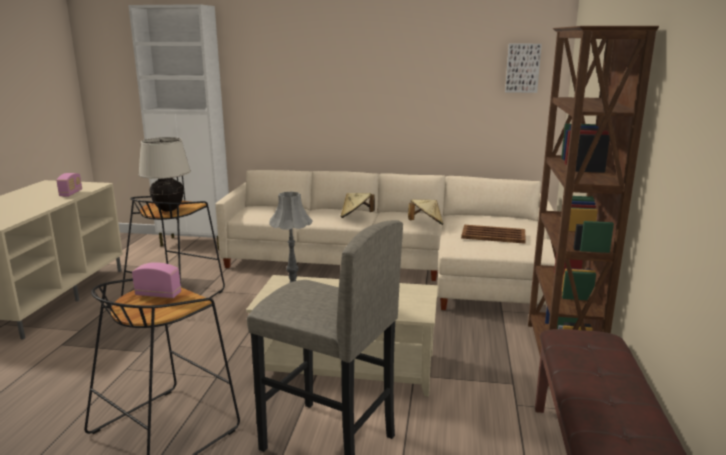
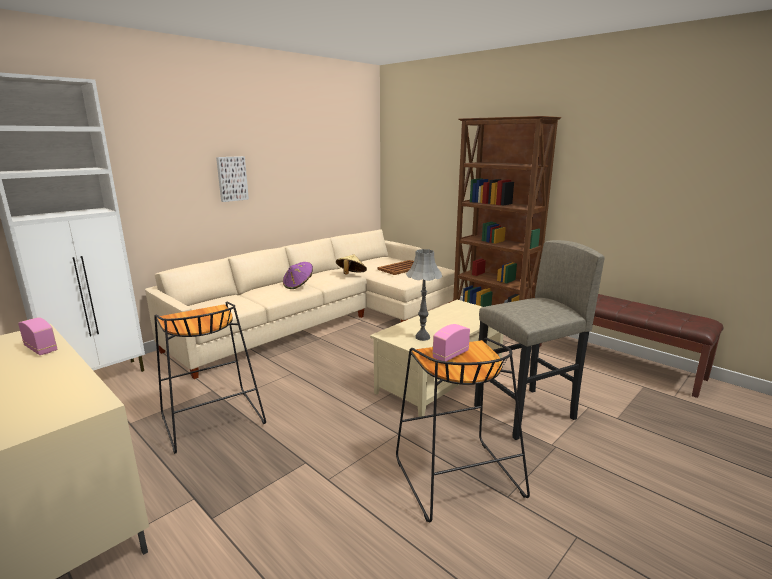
camera: 55 degrees left, 0 degrees up
beige table lamp [138,137,191,211] -> none
beige hat [340,193,375,218] -> purple hat [283,262,313,289]
picture [505,44,542,93] -> picture moved to [216,156,249,202]

